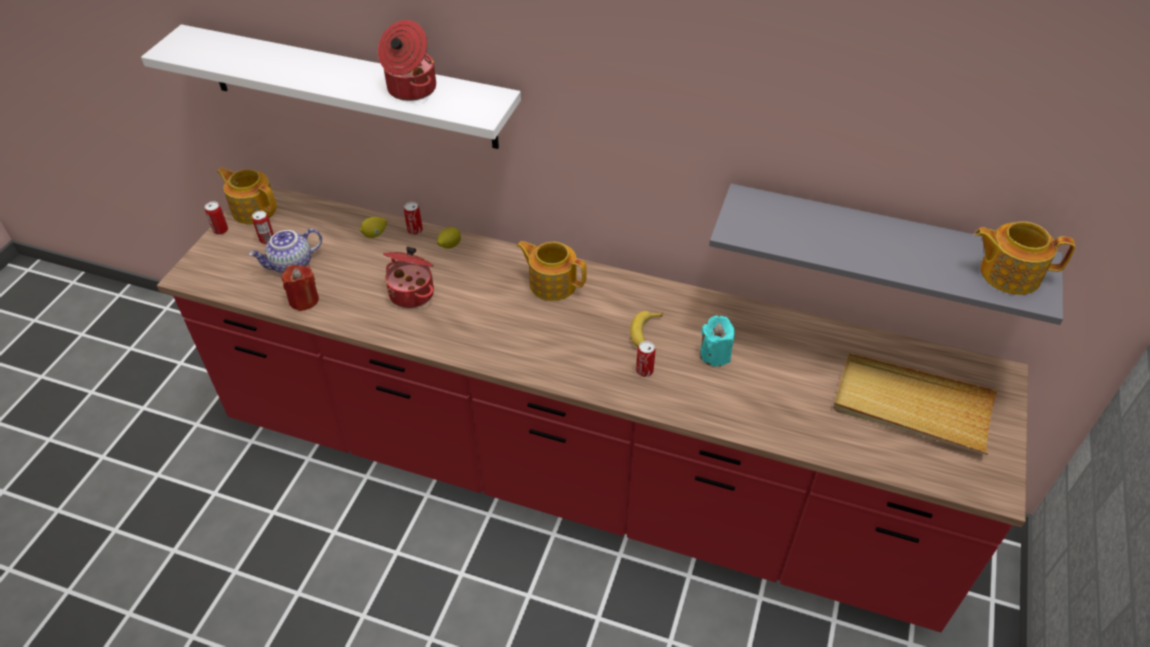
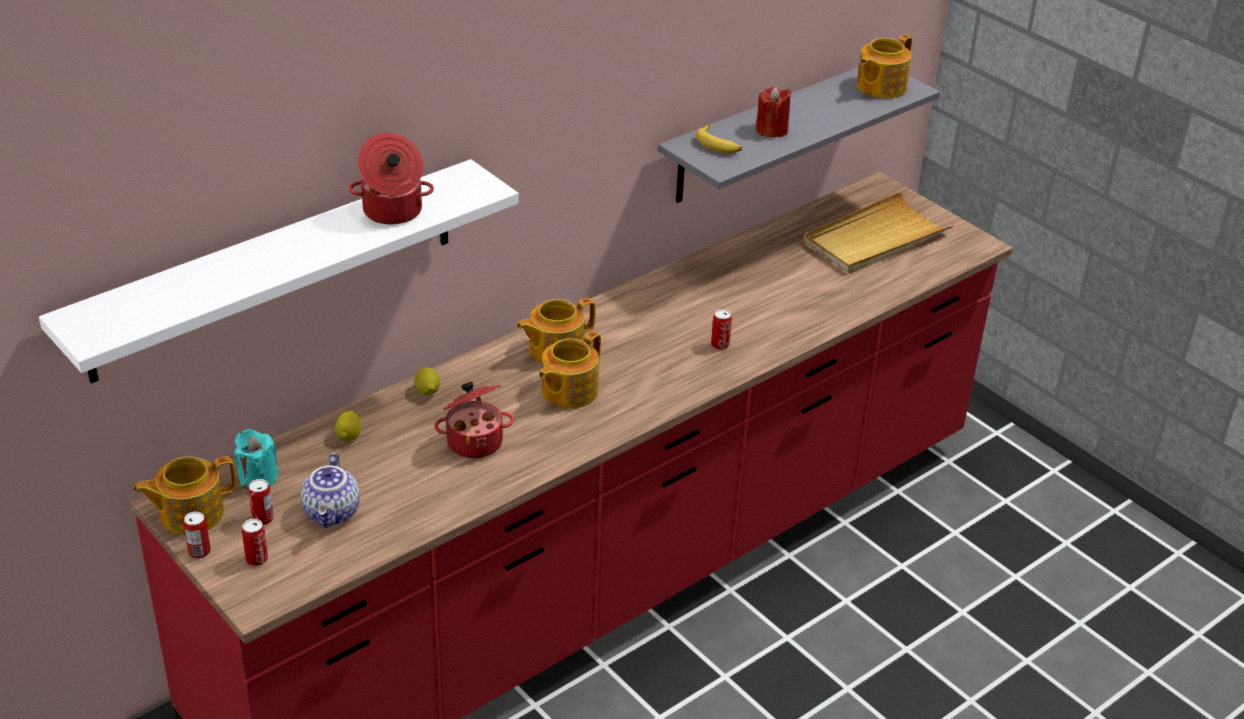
camera: 60 degrees left, 10 degrees down
red candle [281,265,319,311] -> red candle moved to [756,86,791,137]
can [404,202,423,235] -> can moved to [242,519,268,566]
banana [630,311,663,347] -> banana moved to [696,124,742,154]
turquoise candle [700,315,735,367] -> turquoise candle moved to [234,429,279,489]
none -> teapot [539,331,601,408]

